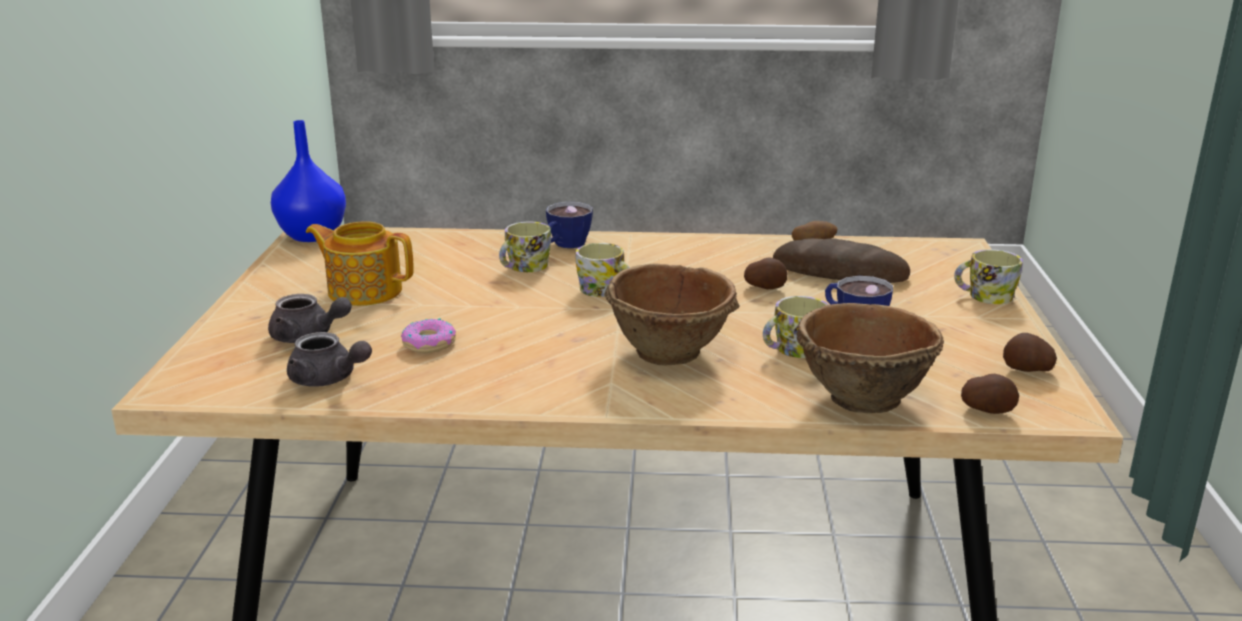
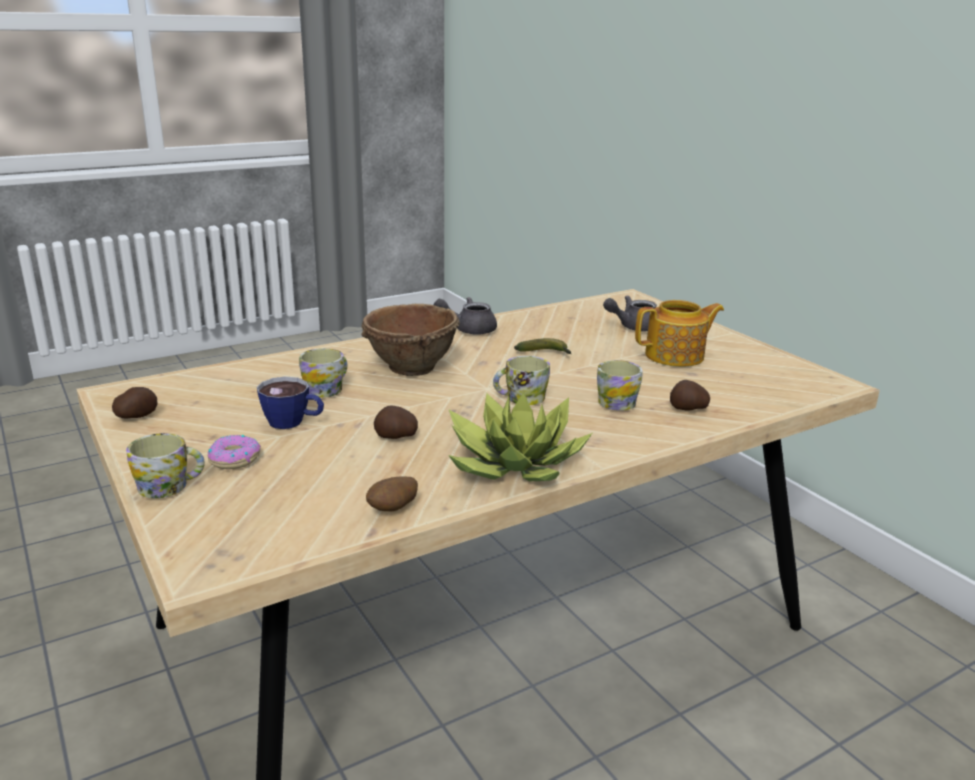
camera: 145 degrees right, 0 degrees up
blue vase [271,120,346,242] -> none
grey teapot [287,332,372,387] -> grey teapot moved to [434,297,497,335]
donut [401,318,456,353] -> donut moved to [208,435,261,469]
cup [546,202,593,248] -> none
bread [773,238,910,283] -> none
brown bowl [797,303,944,414] -> none
potato [961,374,1019,414] -> potato moved to [670,380,710,411]
none -> potted plant [448,393,592,481]
none -> banana [514,338,571,354]

